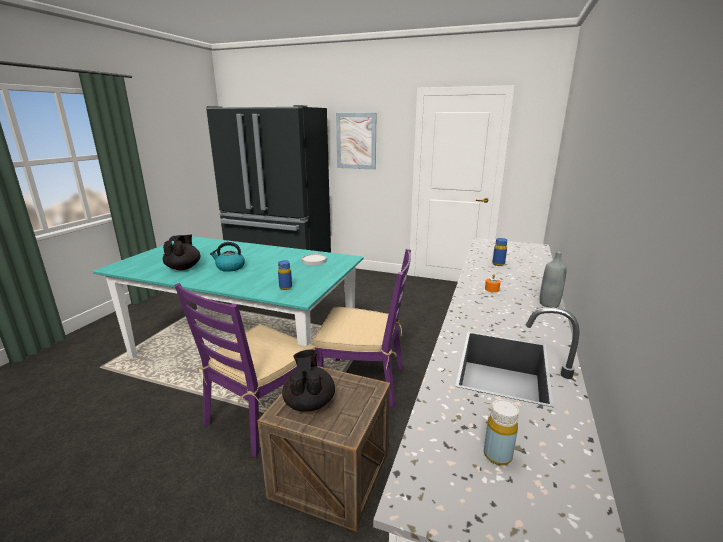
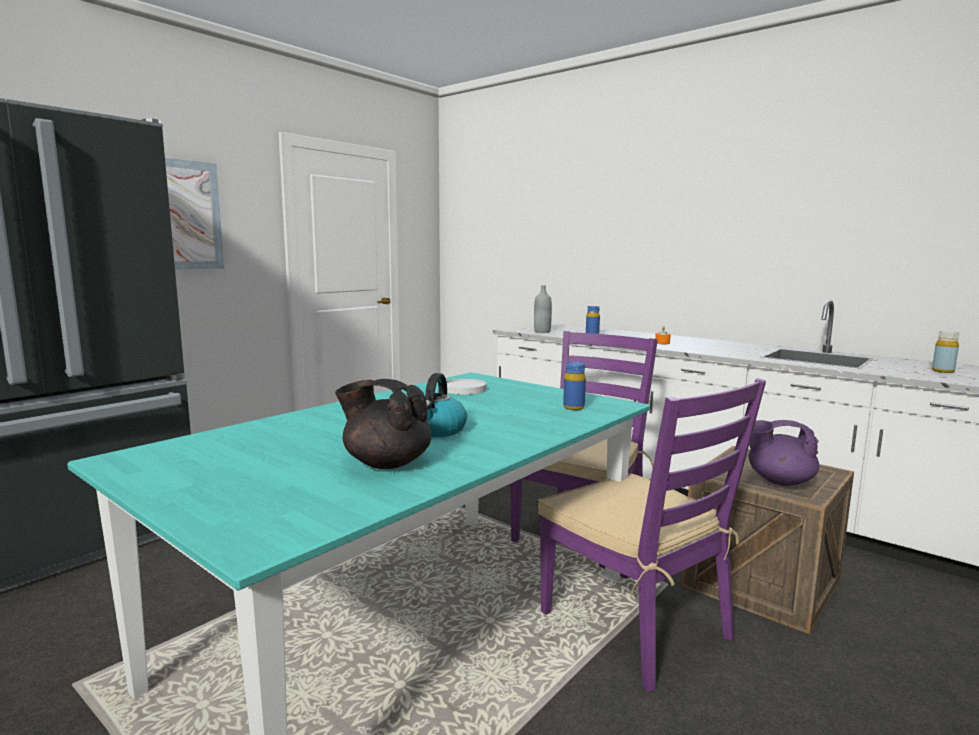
camera: 70 degrees left, 10 degrees down
black teapot [282,349,335,412] -> purple teapot [749,420,819,486]
grey bottle [540,252,567,308] -> grey bottle moved to [534,285,552,333]

